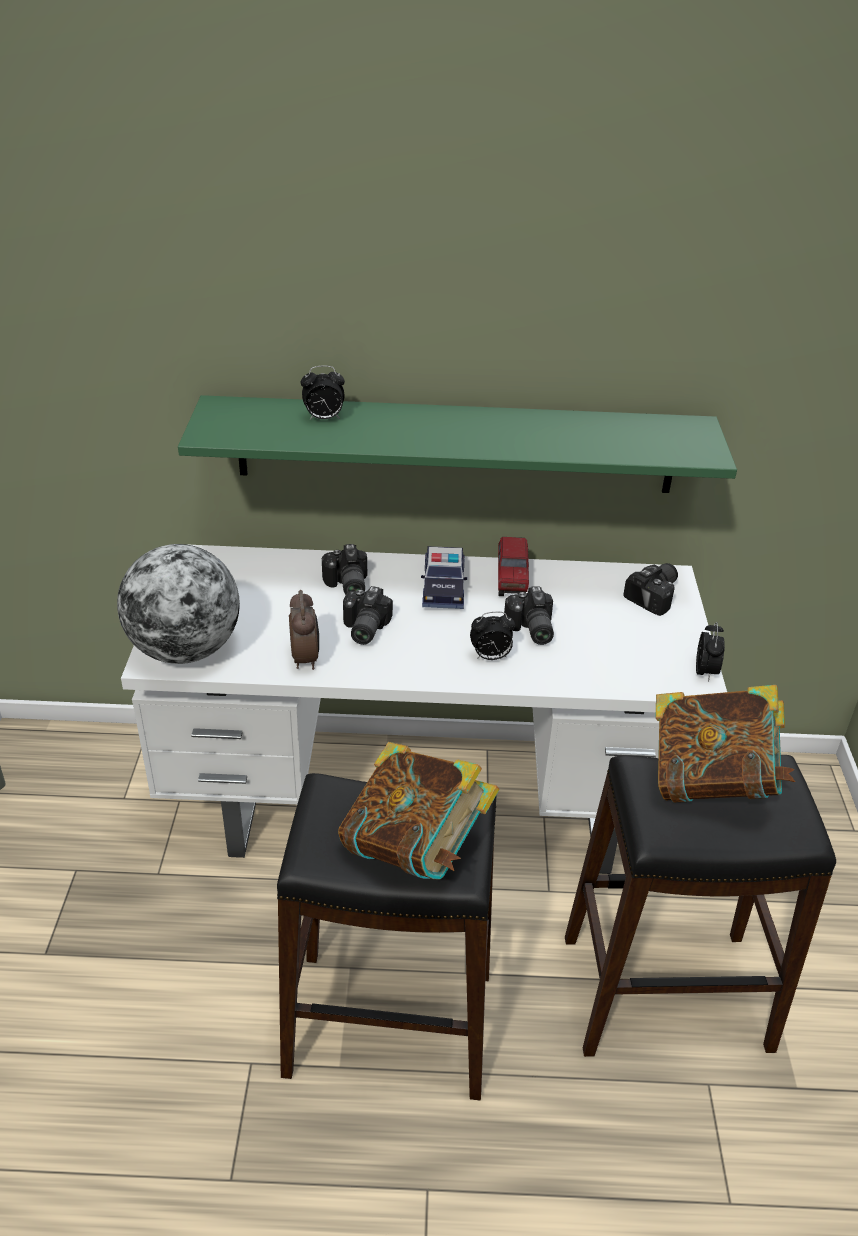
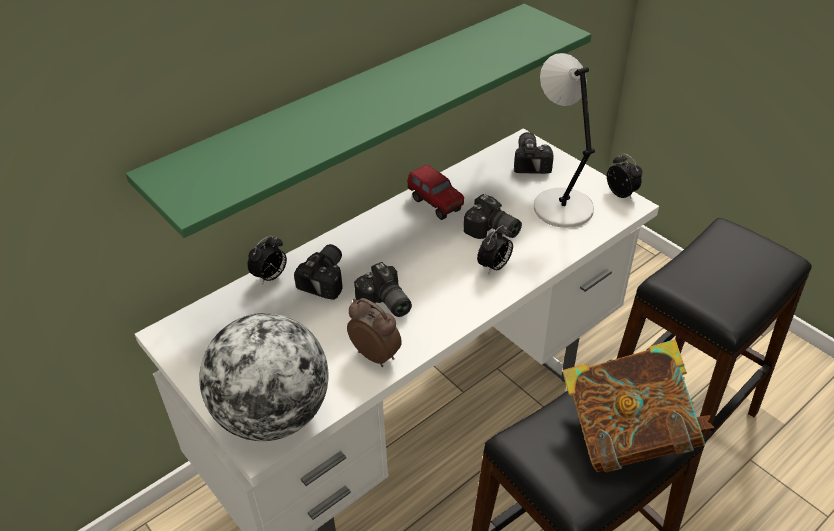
camera: 40 degrees left, 5 degrees up
alarm clock [301,365,345,420] -> alarm clock moved to [247,235,287,285]
camera [322,544,367,595] -> camera turned 105 degrees counterclockwise [294,244,343,300]
toy car [421,546,467,609] -> none
book [656,685,795,803] -> none
none -> grey table lamp [534,53,595,228]

